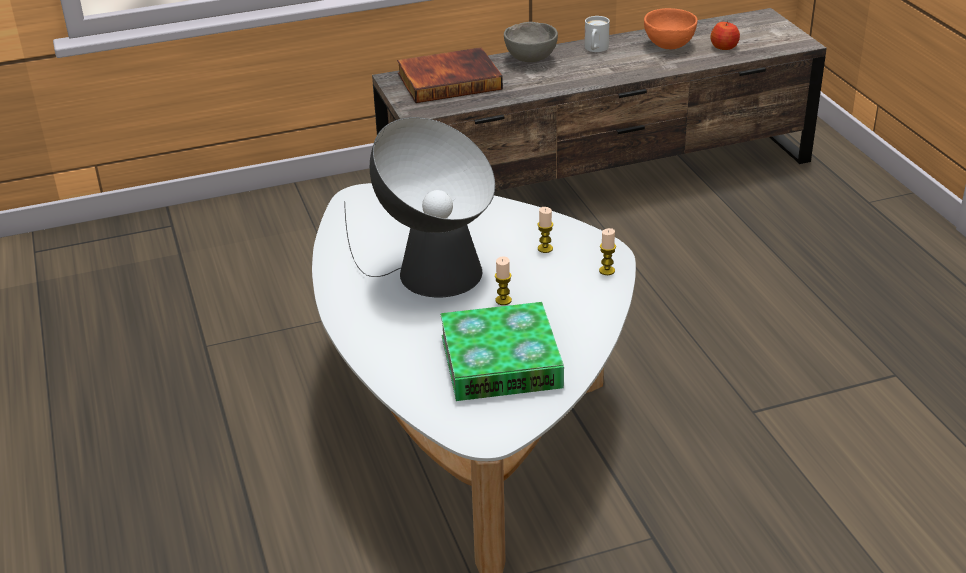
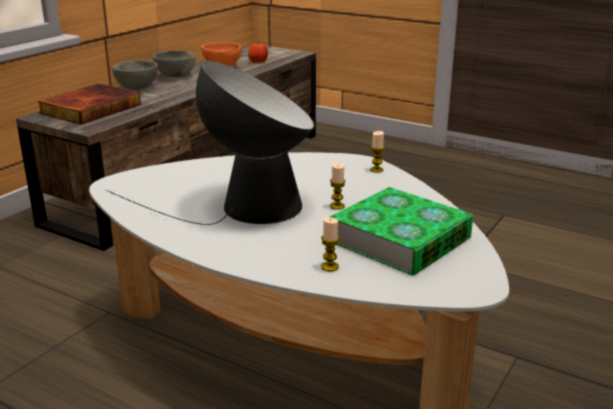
camera: 40 degrees left, 10 degrees down
candle [538,207,553,253] -> candle moved to [321,217,339,271]
white mug [584,16,610,52] -> grey bowl [153,50,196,77]

